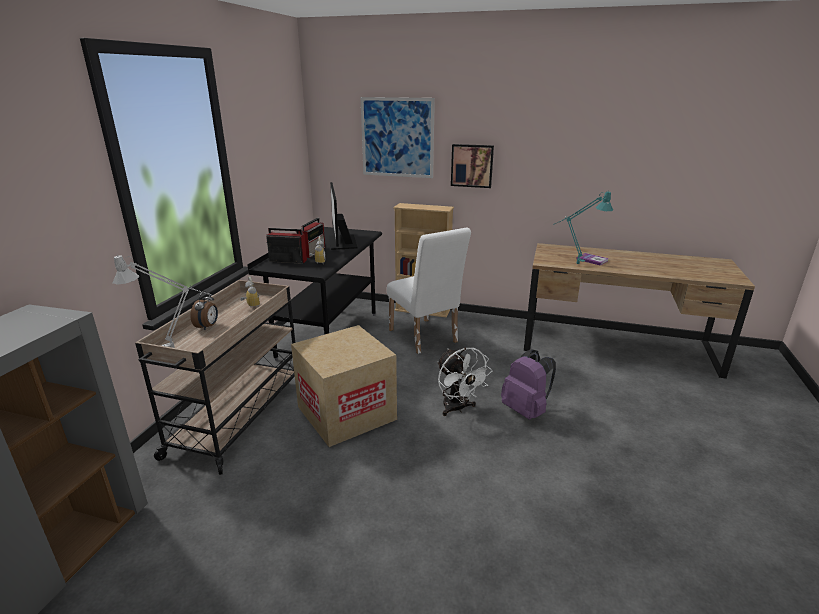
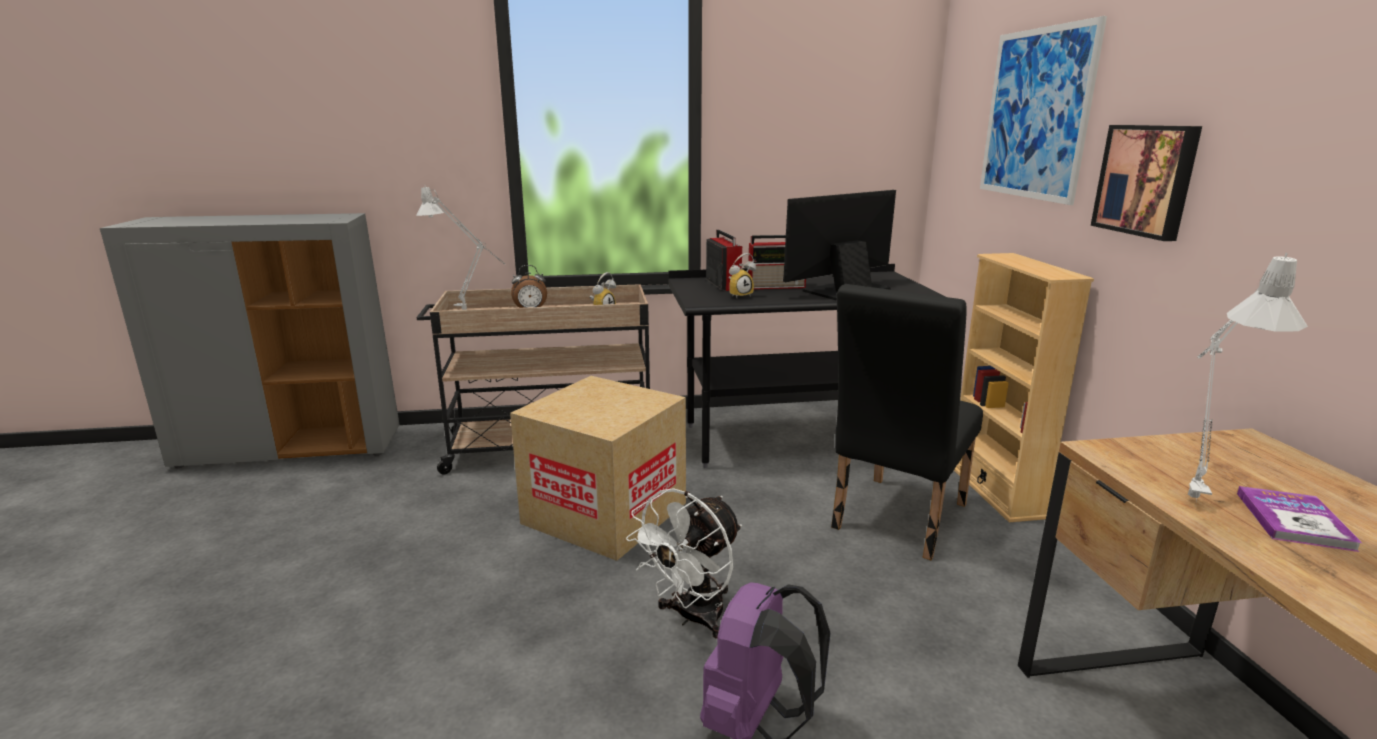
camera: 65 degrees right, 5 degrees down
white chair [387,228,471,354] -> black chair [831,284,983,560]
turquoise table lamp [553,191,613,264] -> grey table lamp [1188,253,1308,499]

